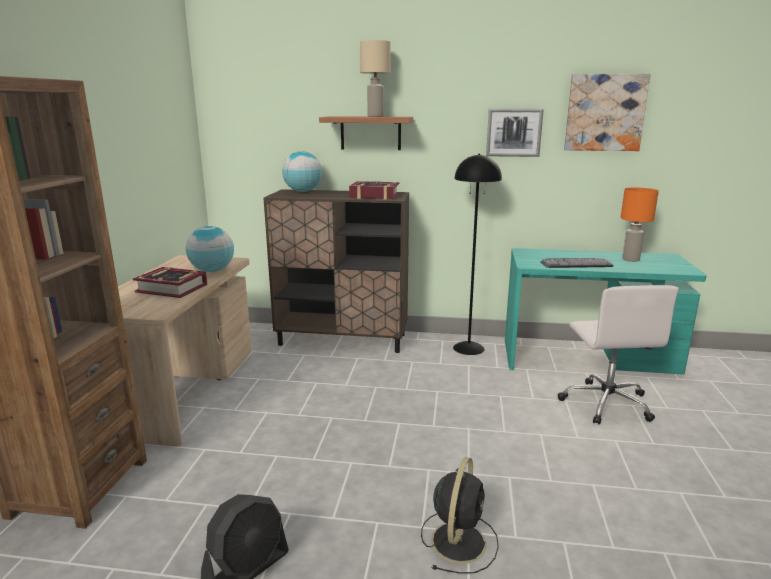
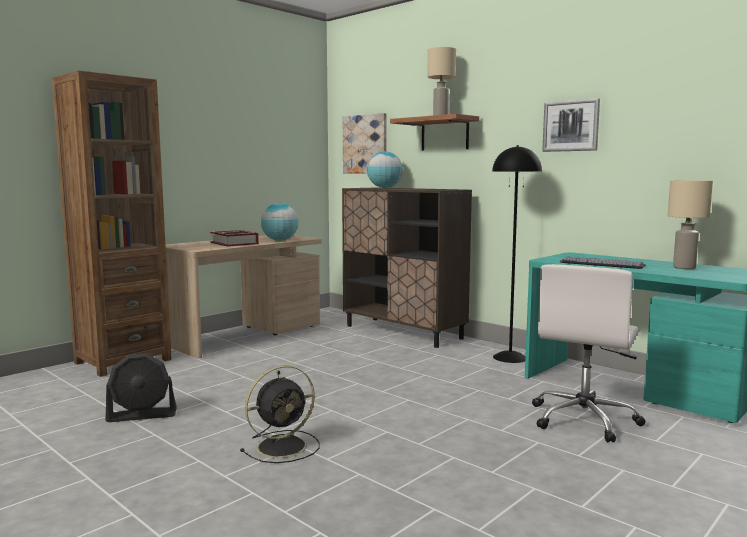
camera: 35 degrees right, 10 degrees down
book [349,181,399,200] -> none
picture [564,74,650,151] -> picture moved to [343,113,387,173]
orange table lamp [621,188,659,262] -> beige table lamp [668,180,713,269]

